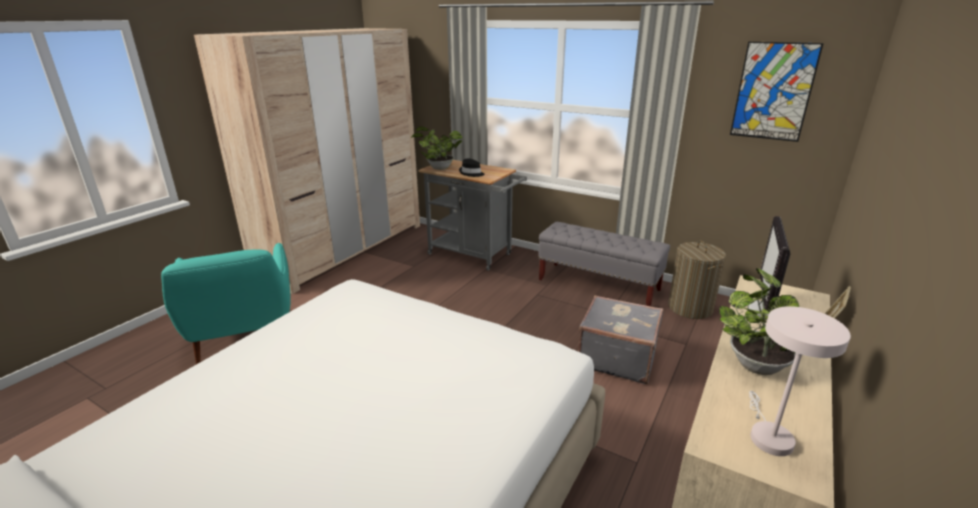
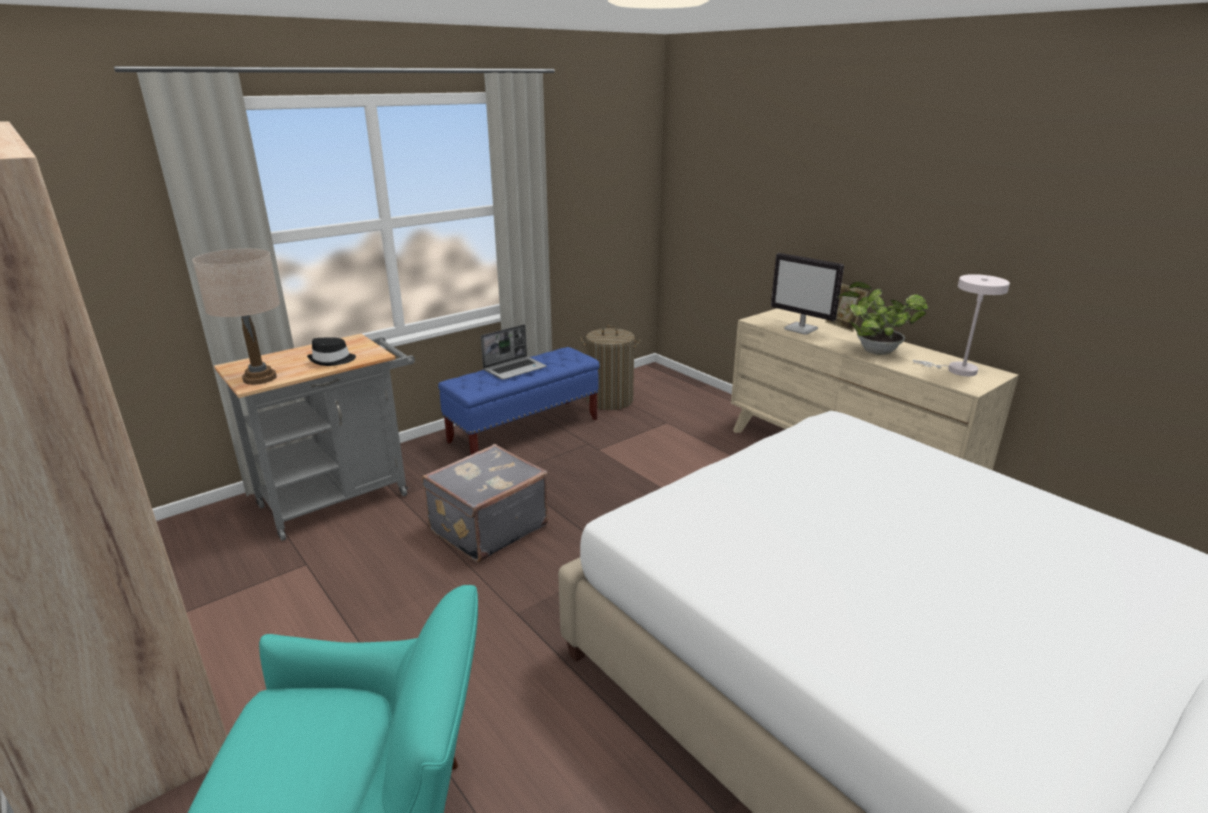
camera: 70 degrees left, 0 degrees up
potted plant [410,126,462,170] -> beige table lamp [193,249,280,385]
grey bench [538,222,670,307] -> blue bench [438,347,600,455]
grey suitcase [578,295,663,384] -> grey suitcase moved to [422,444,548,563]
picture [730,42,824,142] -> none
none -> laptop [481,325,547,380]

